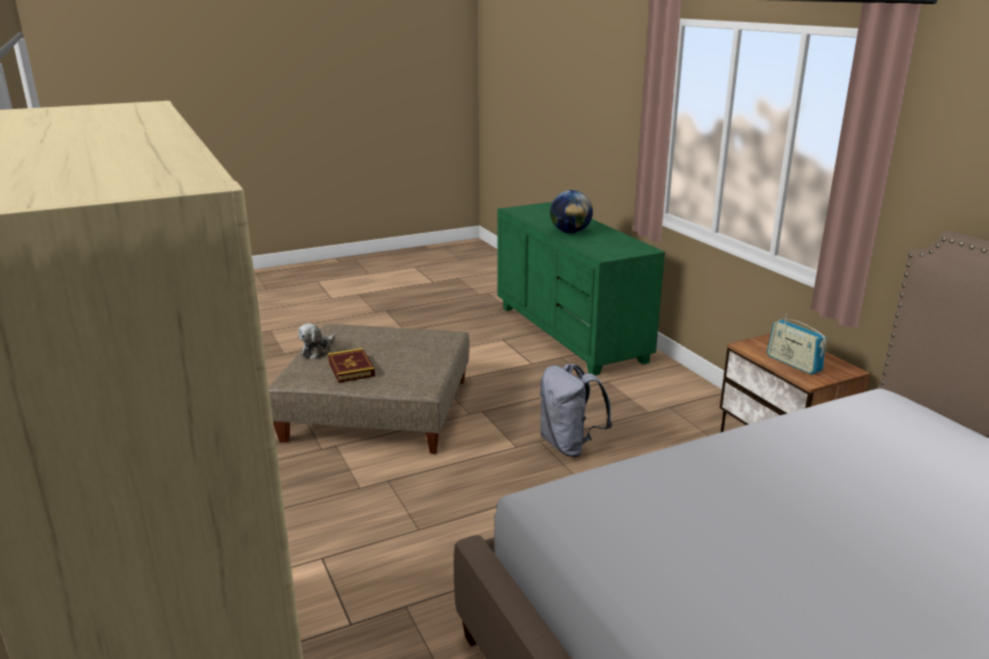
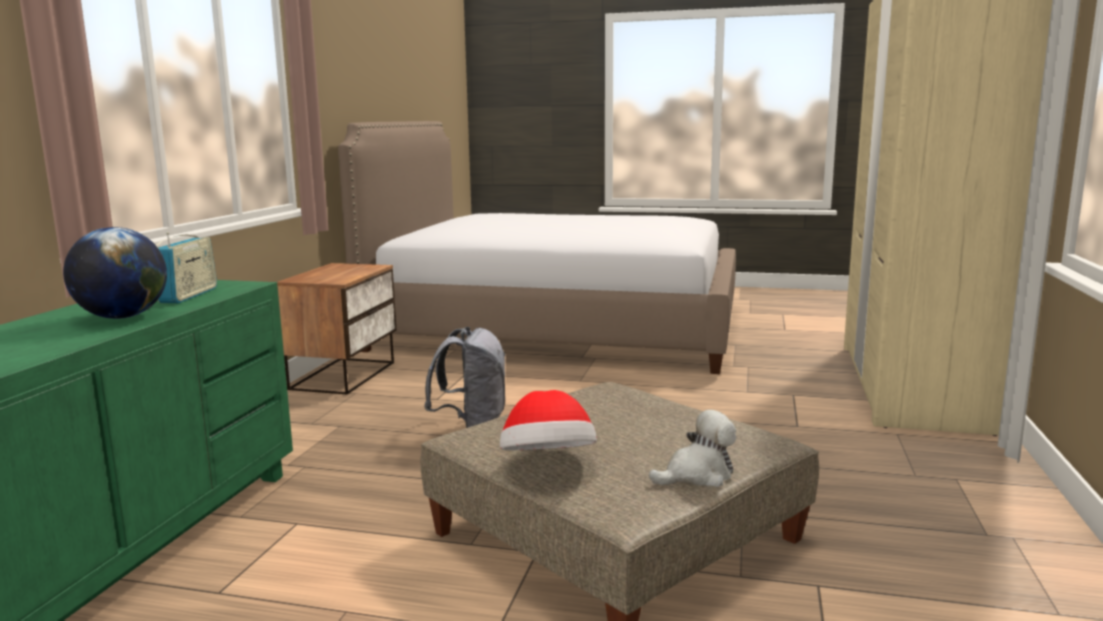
camera: 140 degrees left, 10 degrees down
book [327,348,375,383] -> none
radio [767,314,826,375] -> radio moved to [156,232,217,304]
none -> hat [500,390,597,451]

